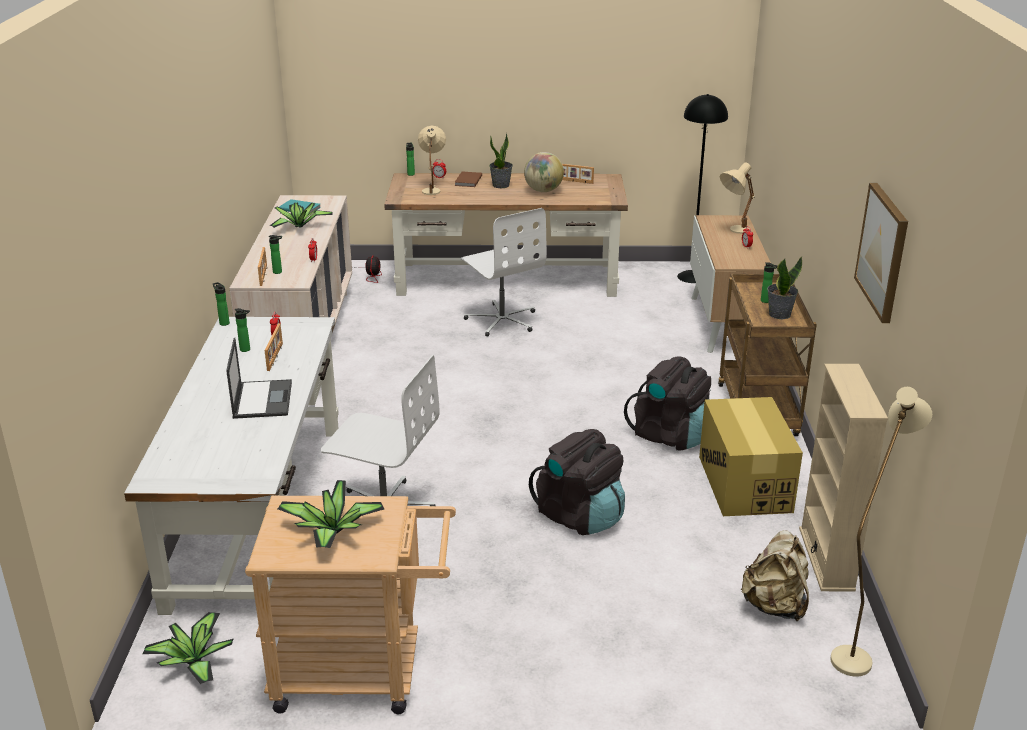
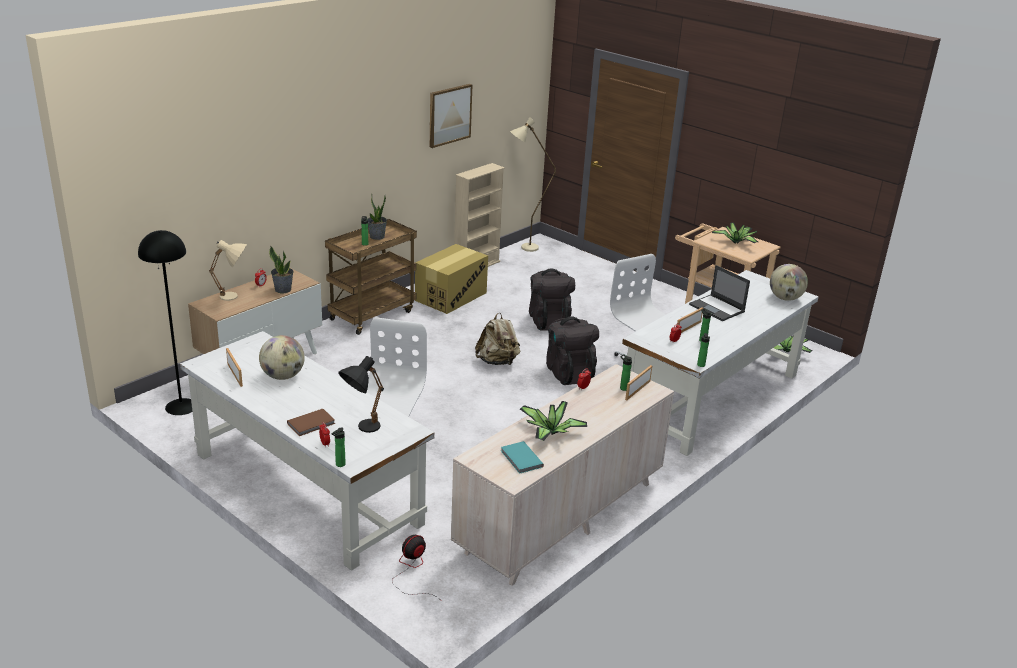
camera: 140 degrees left, 0 degrees up
laptop [226,338,292,419] -> laptop turned 75 degrees counterclockwise [689,265,750,321]
brown desk [384,173,628,297] -> white desk [180,331,435,571]
beige table lamp [418,126,446,195] -> black table lamp [338,356,384,433]
potted plant [489,133,513,188] -> potted plant moved to [269,245,294,293]
black backpack [624,356,711,451] -> black backpack moved to [546,316,599,385]
beige backpack [741,530,809,621] -> beige backpack moved to [475,313,520,365]
none -> globe [770,264,808,301]

